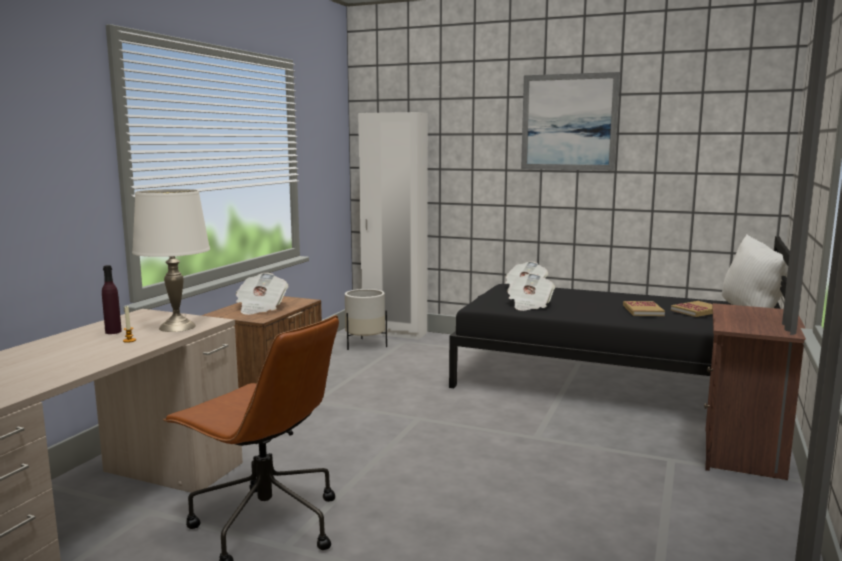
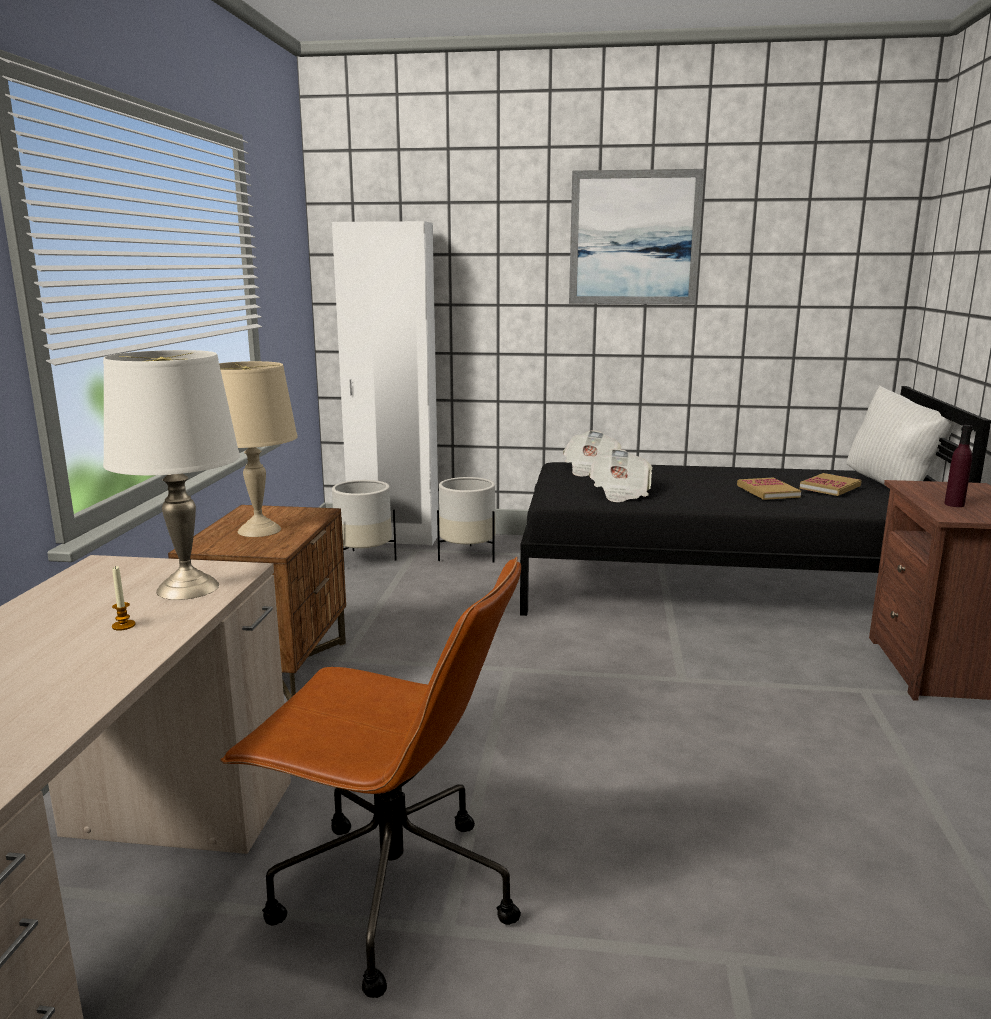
camera: 15 degrees left, 5 degrees up
purple bottle [102,265,122,334] -> purple bottle moved to [944,425,973,507]
newspaper [236,273,288,315] -> beige table lamp [219,361,298,537]
none -> white planter [437,477,495,563]

